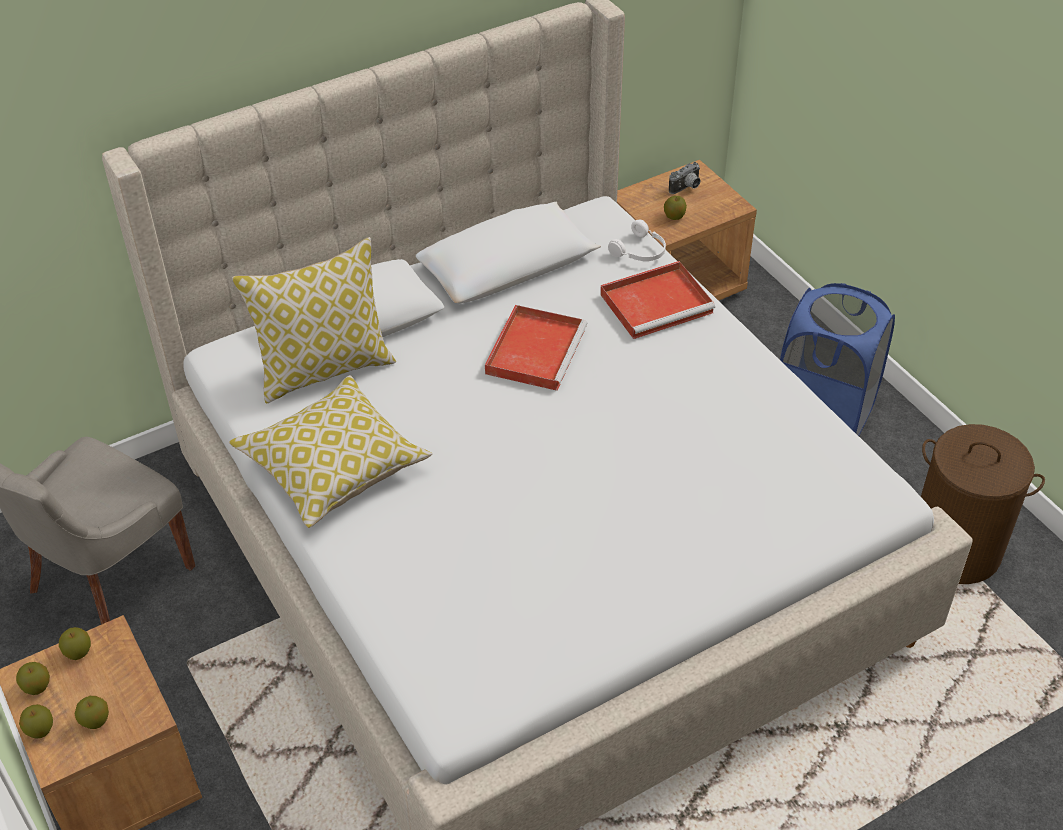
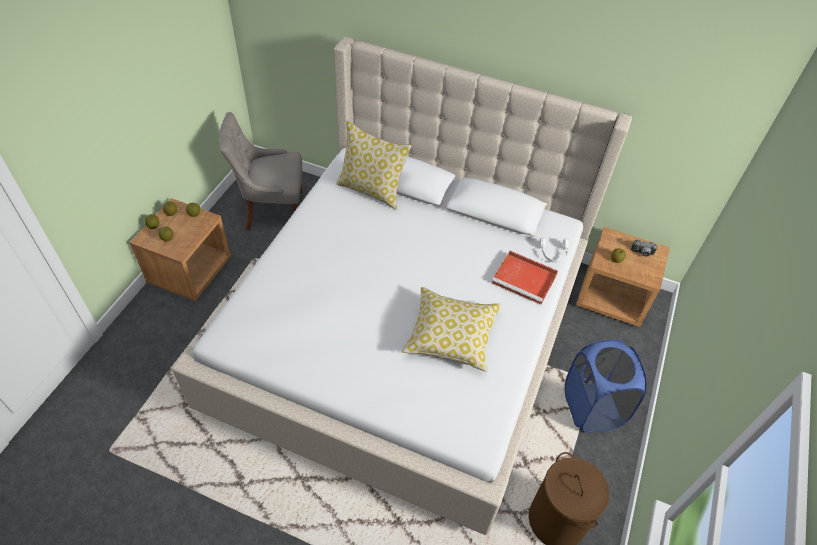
camera: 50 degrees right, 5 degrees up
pillow [229,375,432,528] -> pillow moved to [402,287,501,372]
red tray [485,305,587,391] -> none

